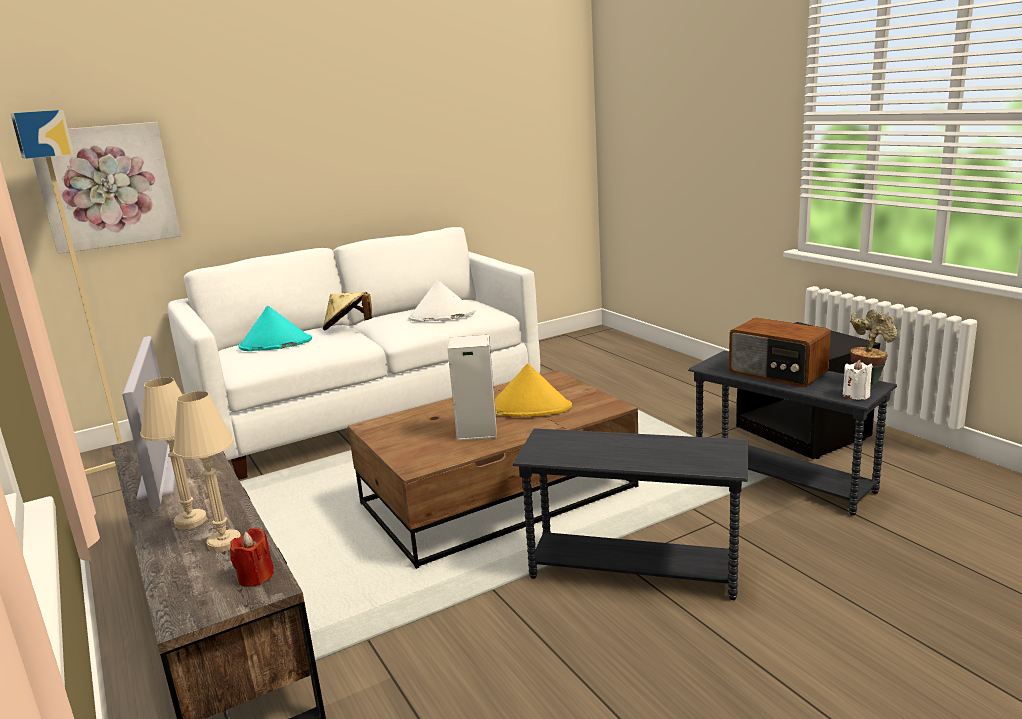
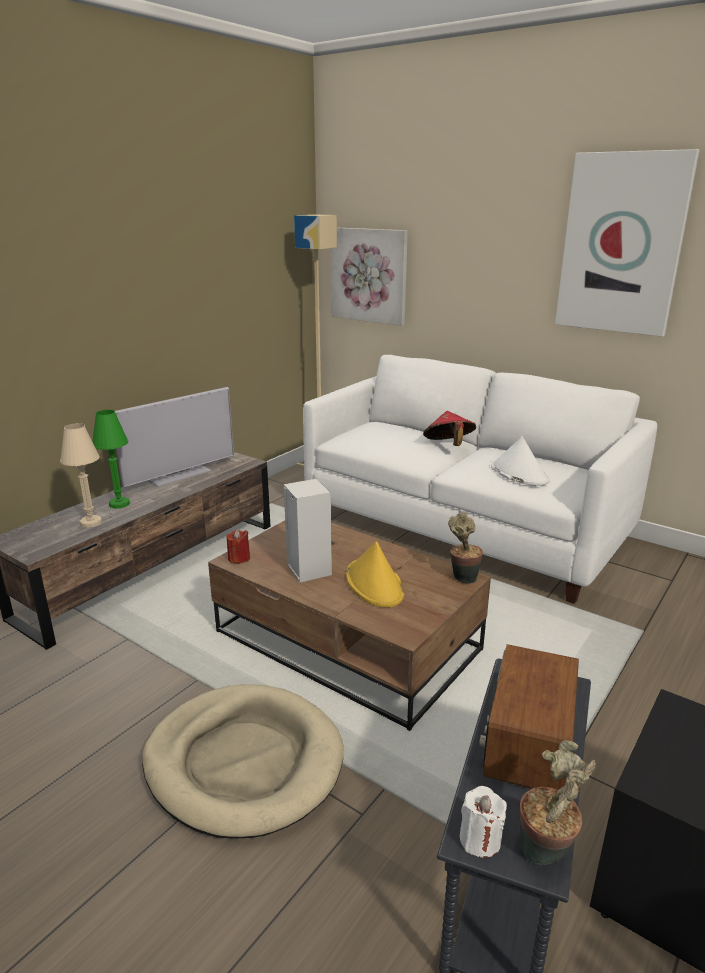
camera: 65 degrees right, 5 degrees up
beige table lamp [140,377,207,530] -> green table lamp [92,410,130,509]
red candle [230,528,274,587] -> red candle moved to [226,529,250,564]
turquoise hat [238,306,312,351] -> none
beige hat [323,292,372,331] -> red hat [423,411,476,446]
grey side table [513,428,748,600] -> beige dog bed [142,684,344,839]
none -> potted plant [448,512,483,584]
none -> picture [555,149,700,337]

